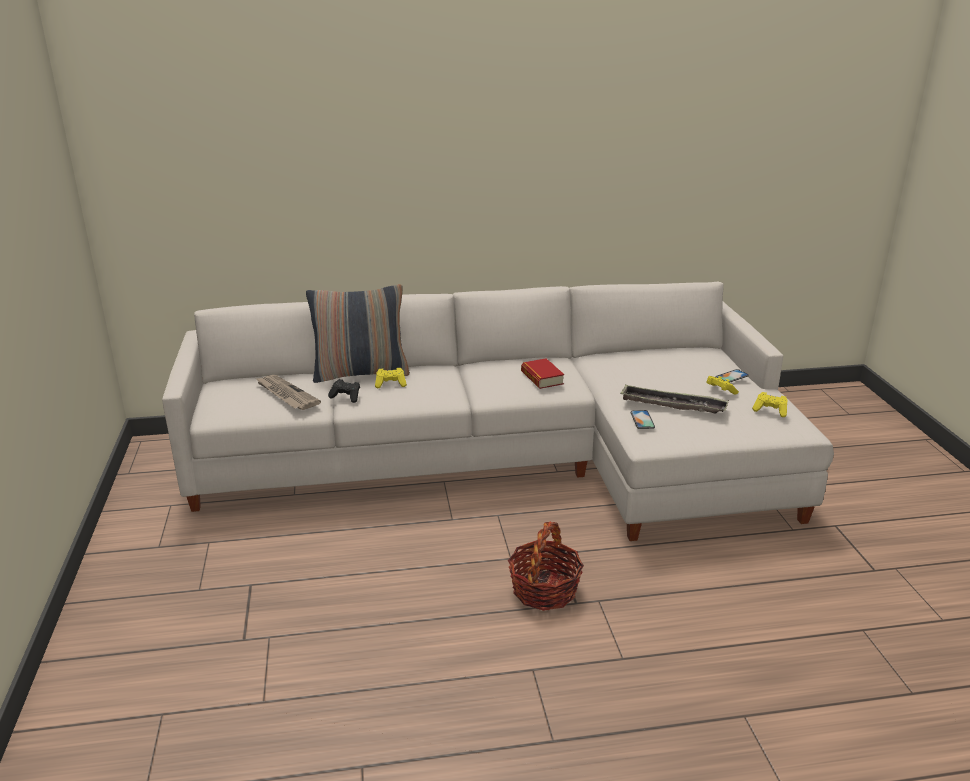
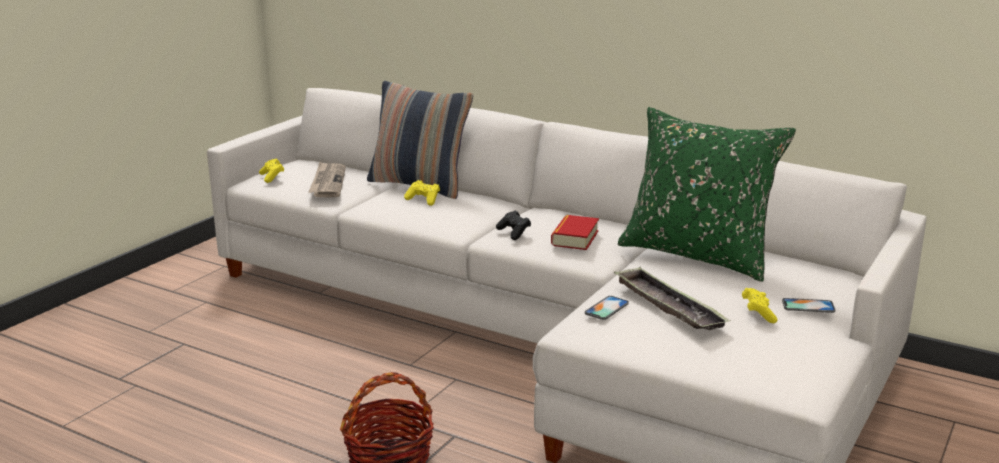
camera: 40 degrees right, 5 degrees down
black game controller [328,379,360,403] -> black game controller moved to [496,211,531,240]
yellow game controller [752,392,788,417] -> yellow game controller moved to [259,159,284,183]
none -> green pillow [618,107,796,282]

